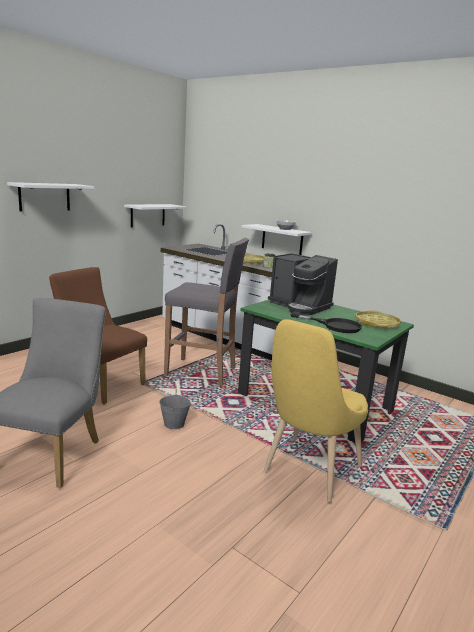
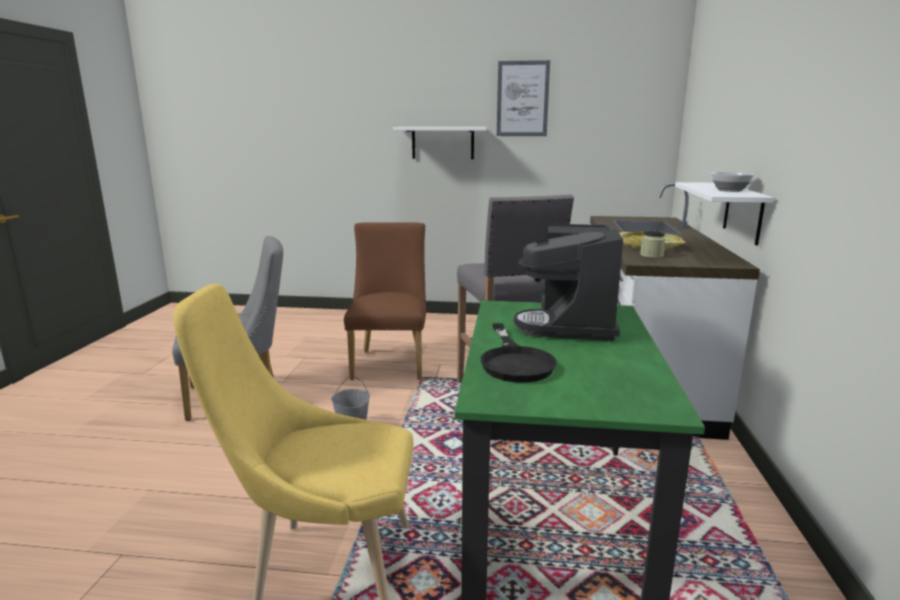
camera: 60 degrees right, 0 degrees up
white shelf [124,204,187,227] -> none
yellow tray [355,310,401,329] -> none
none -> picture [497,60,550,136]

